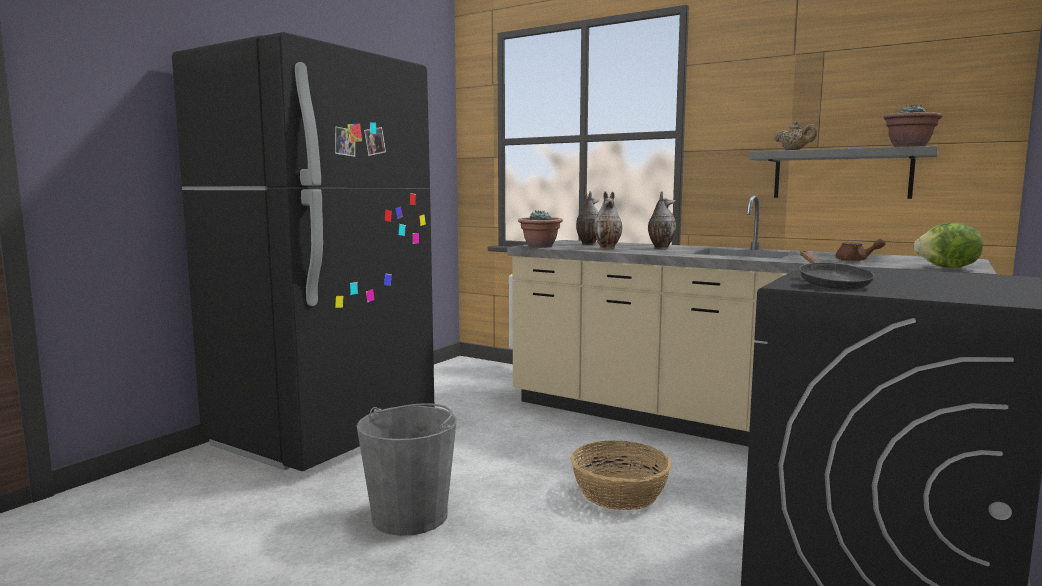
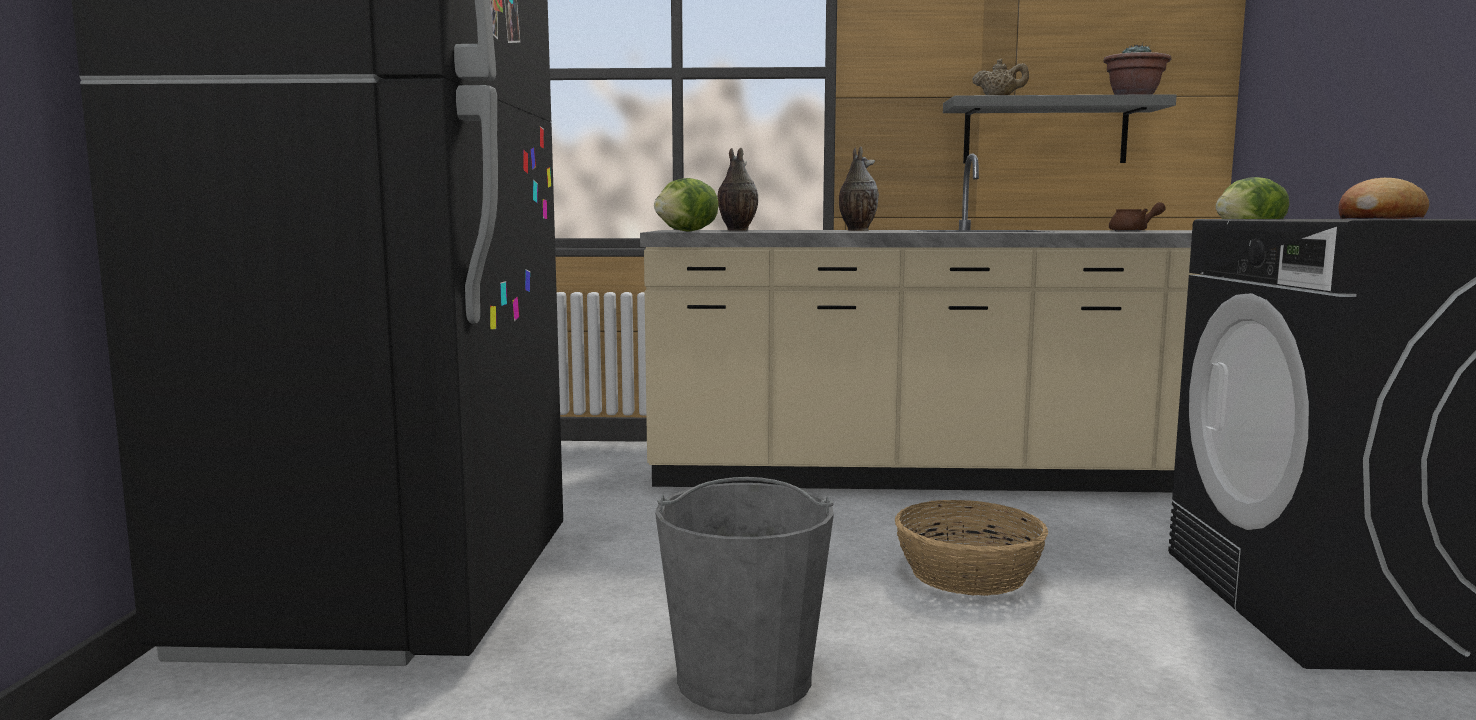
camera: 30 degrees left, 0 degrees up
potted plant [518,210,563,248] -> lettuce [654,178,719,232]
vase [594,191,622,249] -> none
black frying pan [799,250,875,290] -> bread [1338,178,1429,219]

